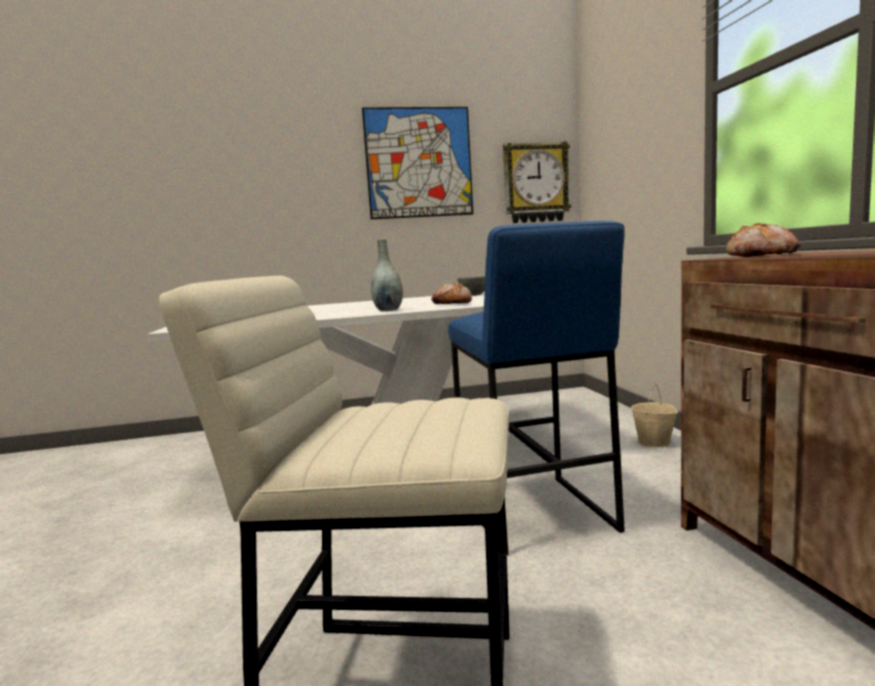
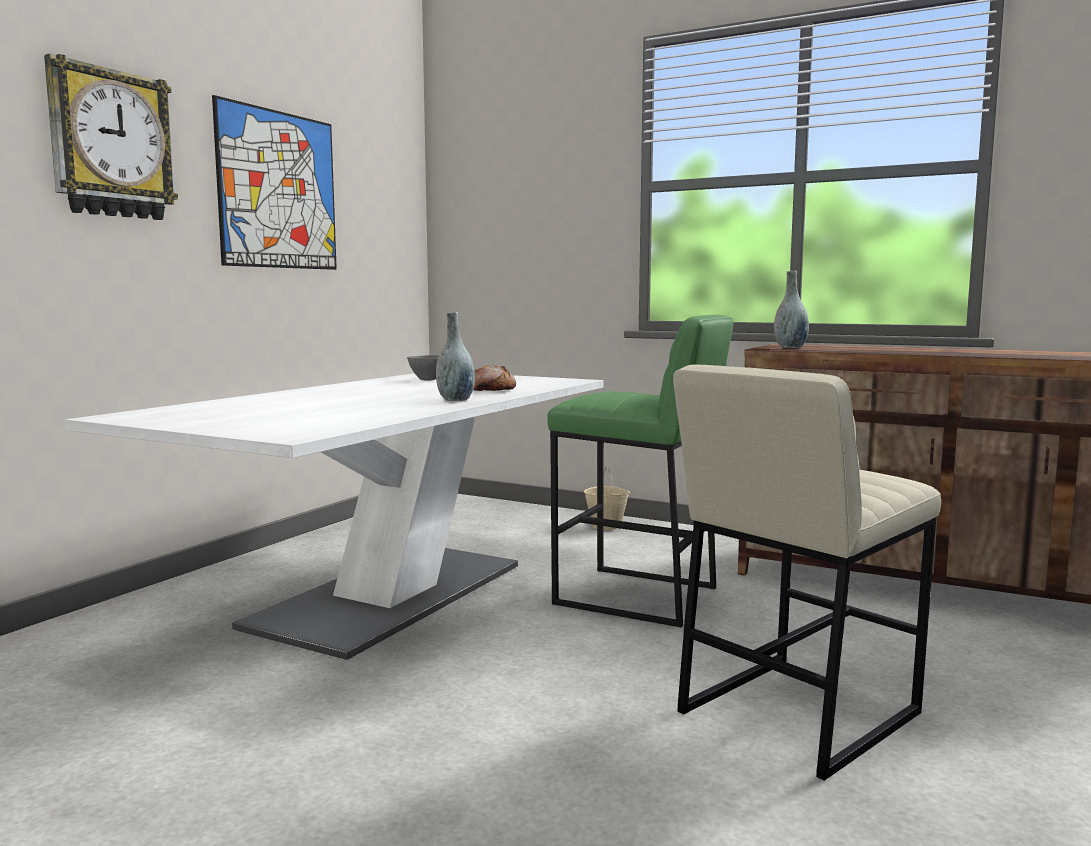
camera: 50 degrees left, 0 degrees up
blue stool [448,221,625,555] -> green stool [547,315,734,627]
wall clock [503,142,571,223] -> wall clock moved to [44,54,178,220]
bread [726,223,801,257] -> grey vase [774,271,809,348]

